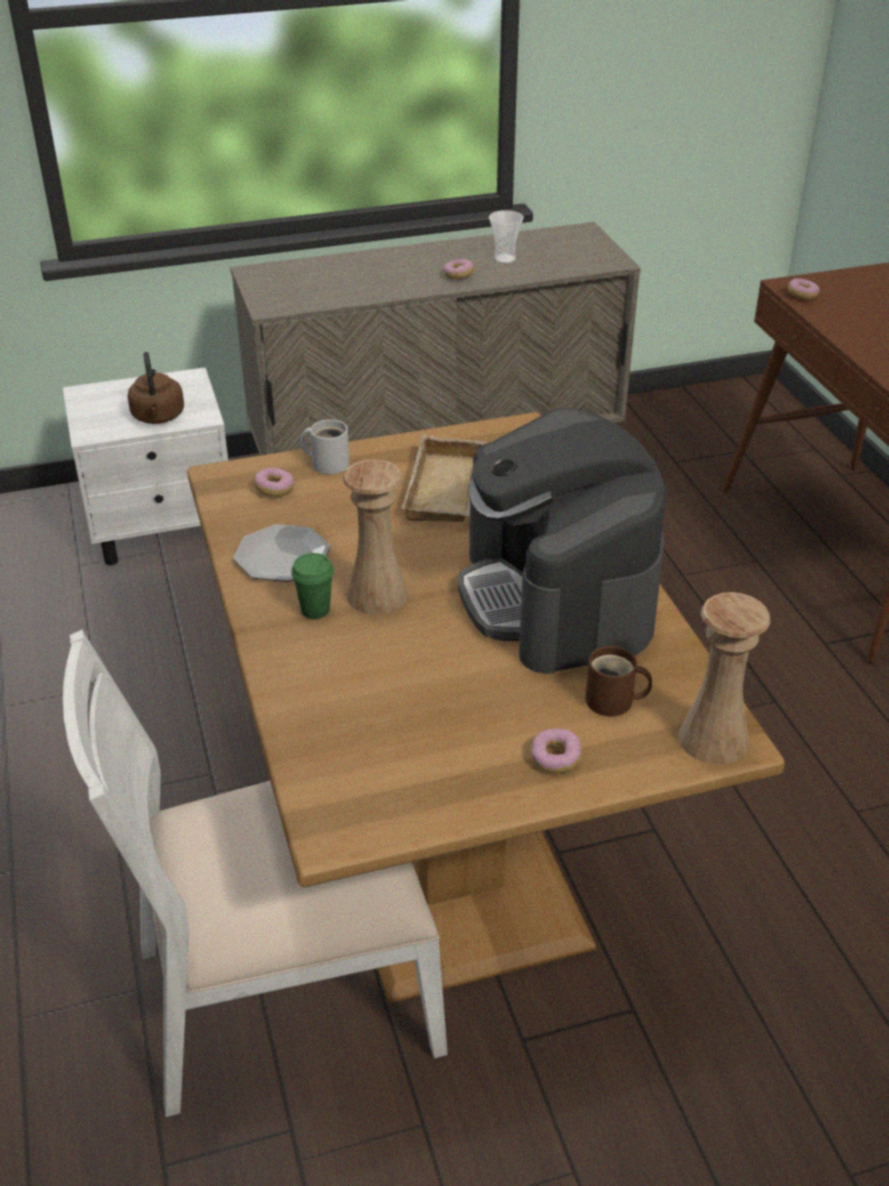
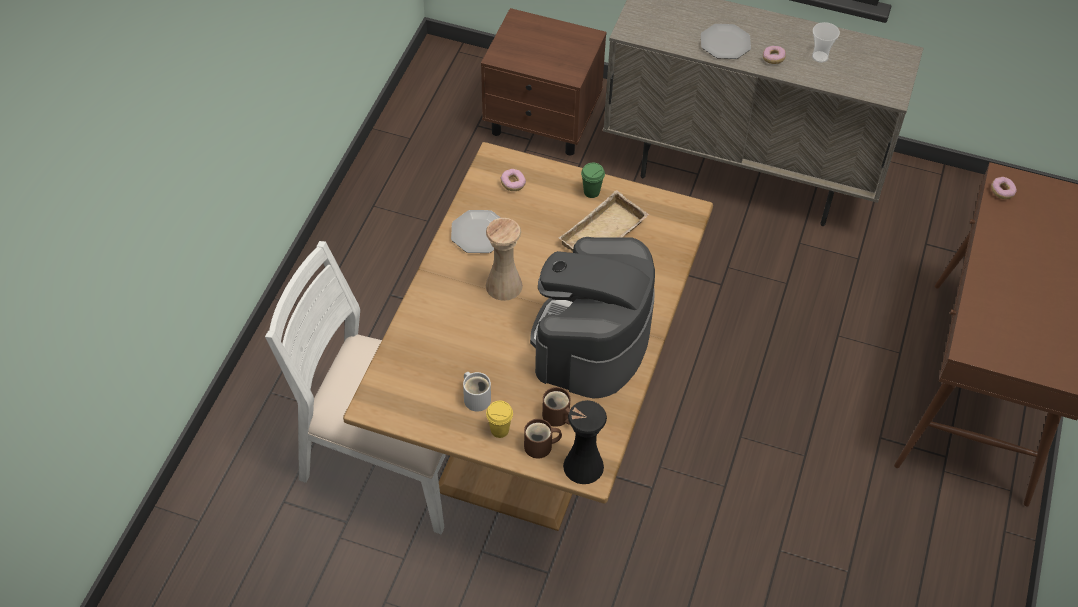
camera: 35 degrees right, 15 degrees up
white nightstand [63,367,228,565] -> brown nightstand [481,8,607,155]
brown kettle [128,352,184,424] -> none
green cup [291,553,334,619] -> green cup moved to [581,163,605,198]
white mug [300,419,350,474] -> white mug moved to [463,372,491,412]
donut [531,728,581,774] -> yellow cup [486,401,513,438]
beige vase [678,592,770,765] -> black vase [563,400,607,484]
none -> brown mug [524,419,562,459]
none -> plate [701,24,751,59]

